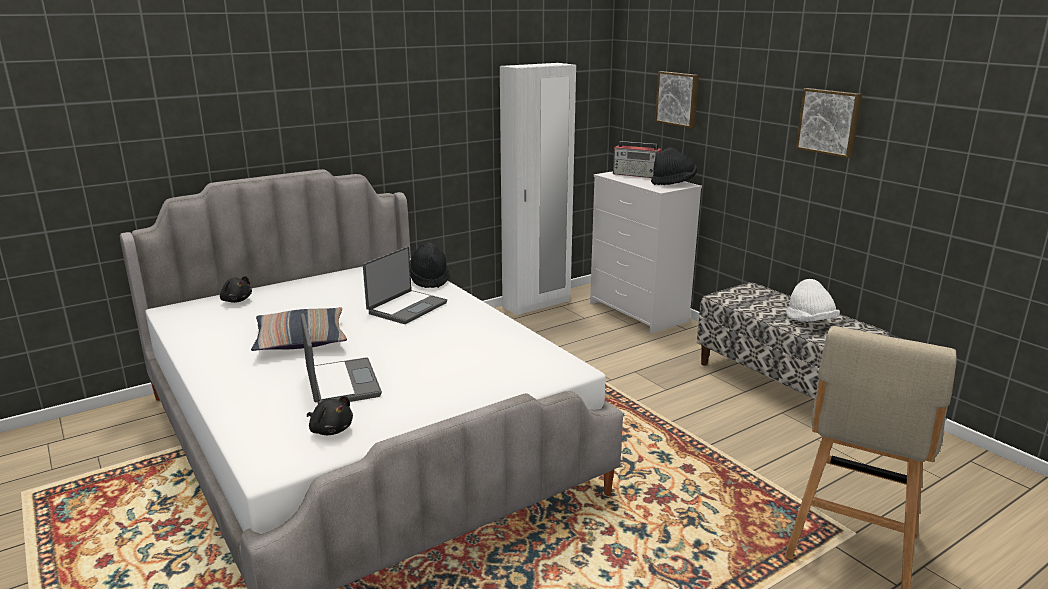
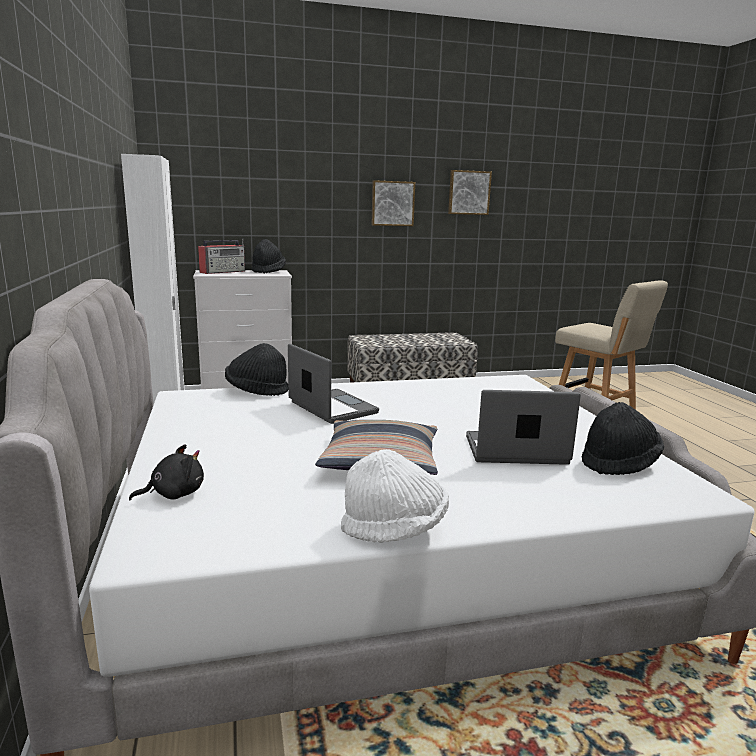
camera: 70 degrees left, 5 degrees down
black plush toy [307,396,353,435] -> black hat [582,402,664,475]
picture [655,71,699,128] -> picture moved to [448,170,492,215]
white hat [786,279,840,322] -> white hat moved to [341,449,449,543]

